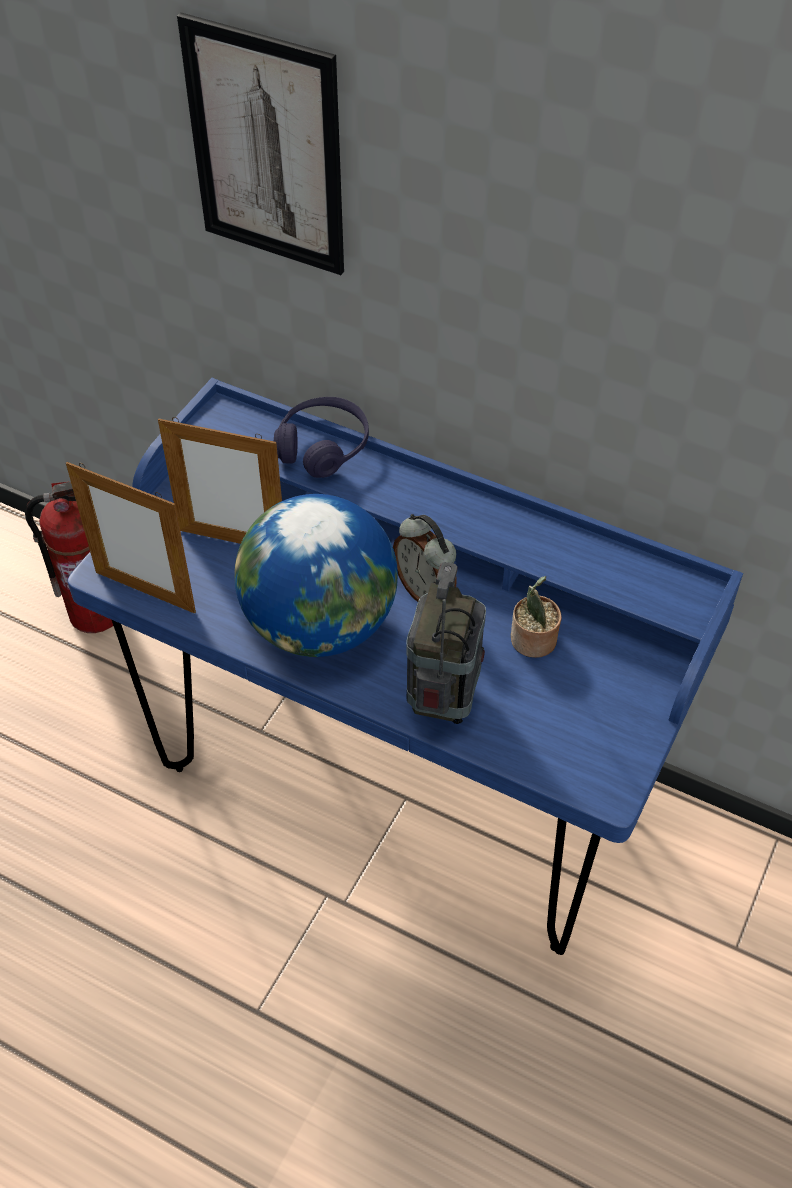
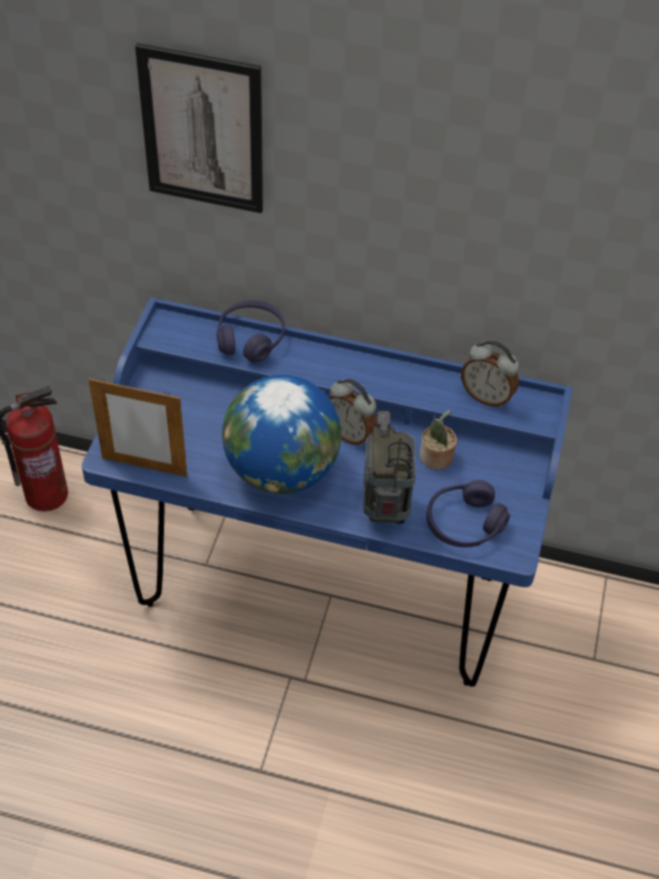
camera: 15 degrees left, 0 degrees up
picture frame [158,417,282,544] -> none
none -> purple headphones [427,480,510,547]
none -> alarm clock [461,340,519,407]

